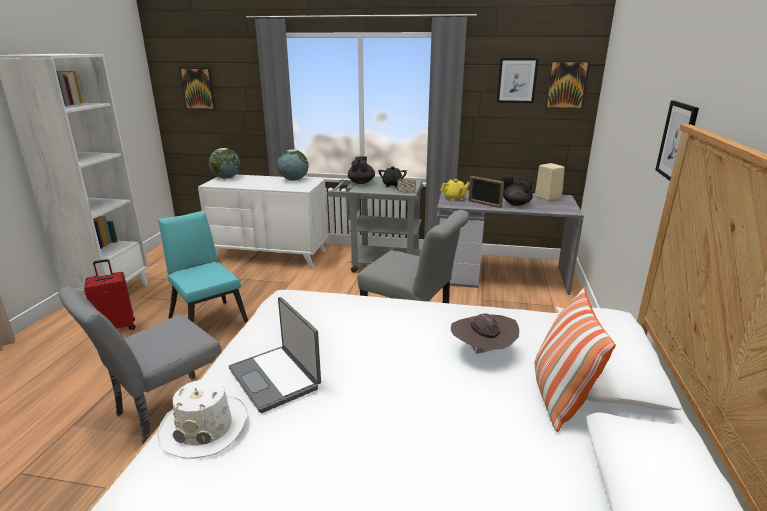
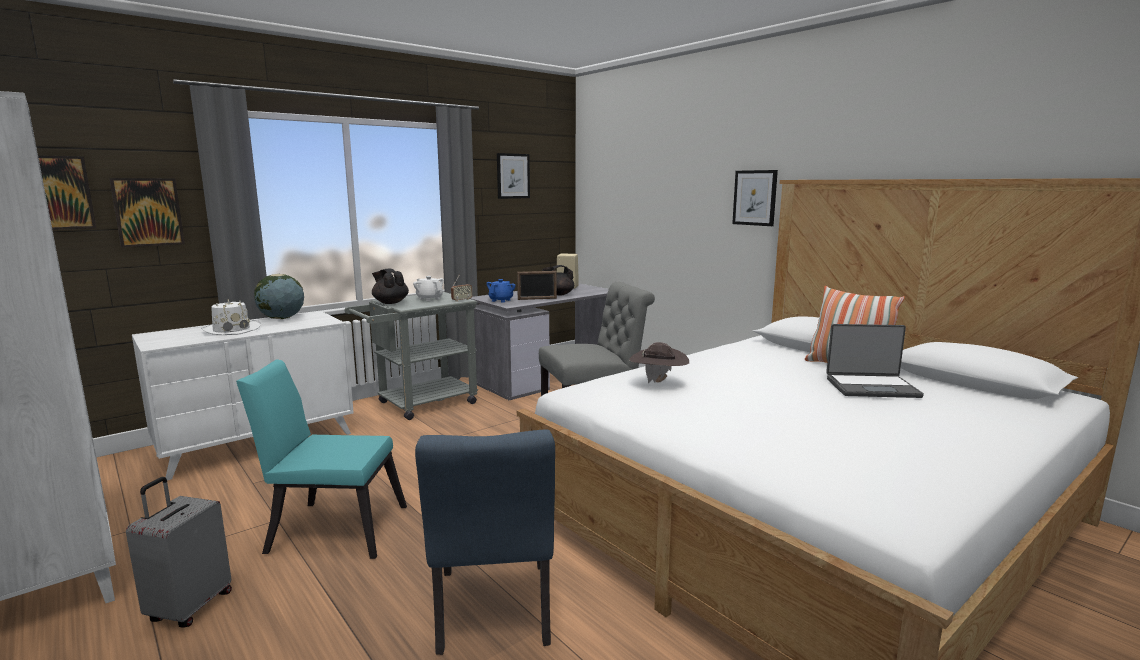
camera: 50 degrees left, 10 degrees down
grey chair [58,287,221,445] -> blue chair [415,430,555,655]
red suitcase [84,259,136,330] -> grey suitcase [126,477,232,628]
white hat [157,379,248,459] -> white hat moved to [201,299,261,335]
globe [209,148,240,179] -> none
laptop [229,297,321,413] -> laptop moved to [826,324,924,398]
black teapot [378,167,407,187] -> white teapot [413,276,444,301]
yellow teapot [441,179,470,201] -> blue teapot [486,279,516,302]
brown hat [451,313,519,354] -> brown hat moved to [629,342,689,383]
picture [544,60,590,109] -> picture moved to [109,178,185,248]

